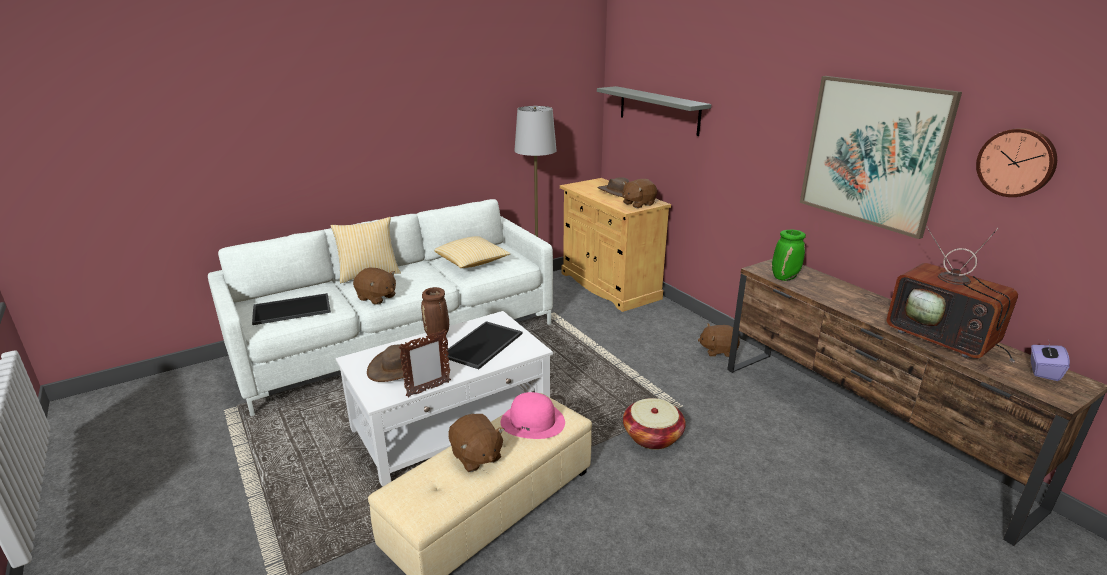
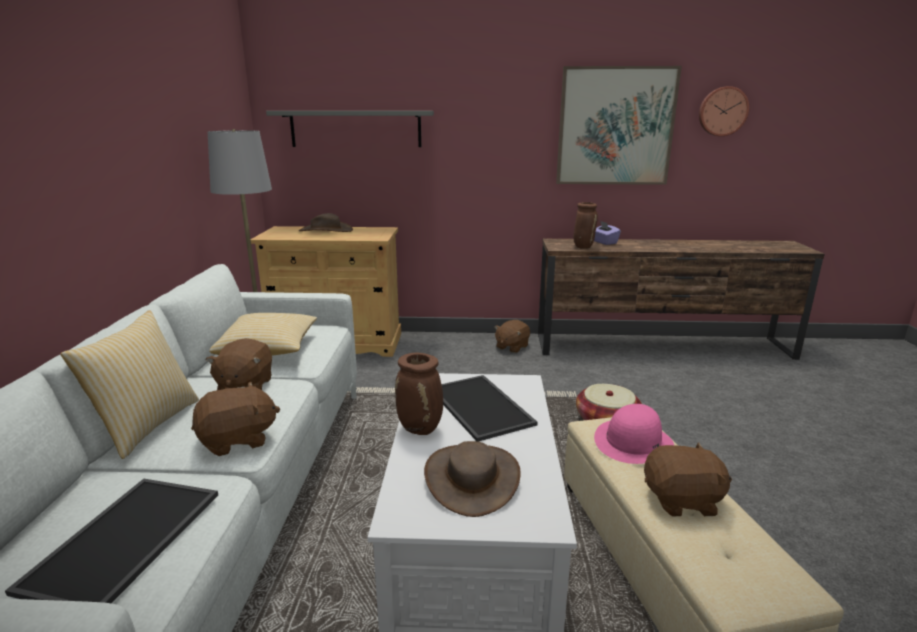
camera: 55 degrees left, 5 degrees down
picture frame [399,329,451,397] -> none
brown plush toy [622,179,657,208] -> brown plush toy moved to [206,338,272,390]
green vase [772,230,806,281] -> brown vase [573,202,598,249]
television [887,226,1018,363] -> none
purple tissue box [1031,344,1070,381] -> purple tissue box moved to [594,221,621,245]

